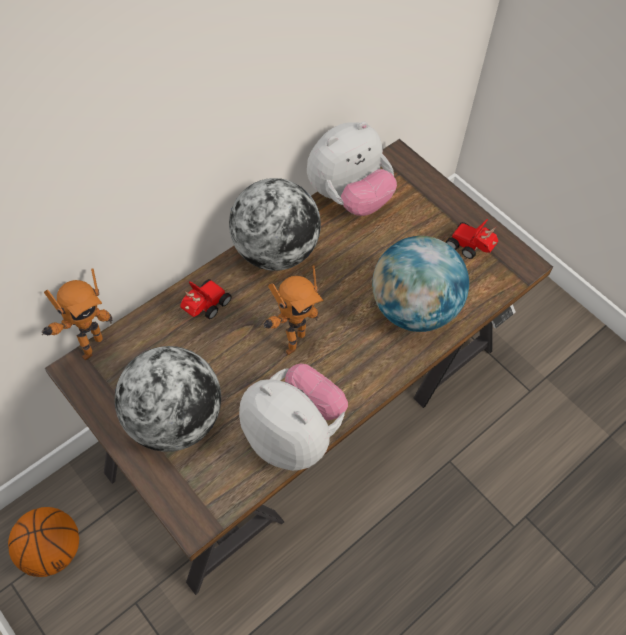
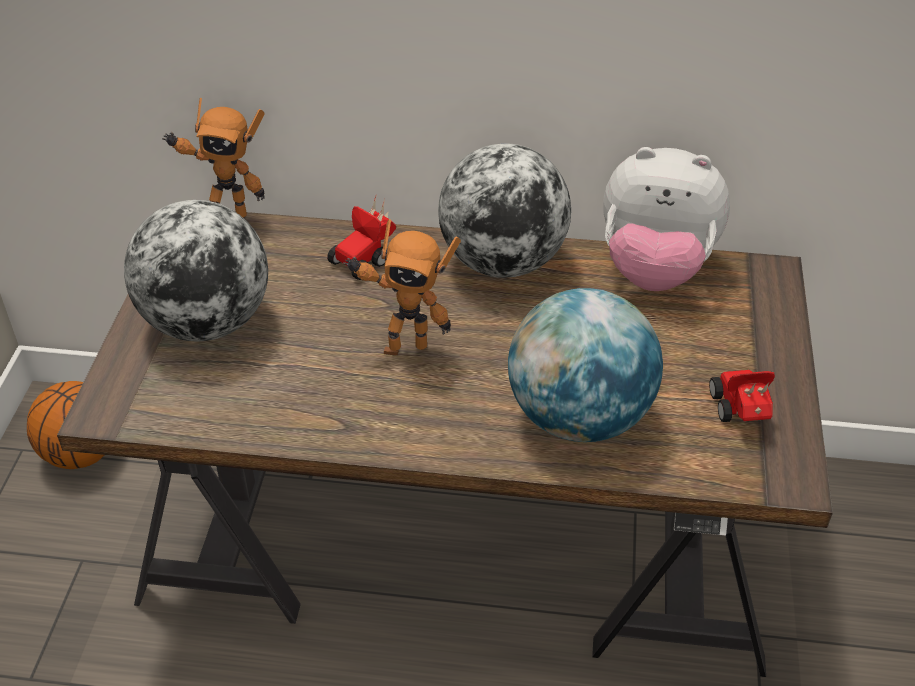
camera: 50 degrees right, 15 degrees down
toy car [180,279,232,319] -> toy car turned 135 degrees clockwise [327,196,396,280]
plush toy [239,363,348,471] -> none

